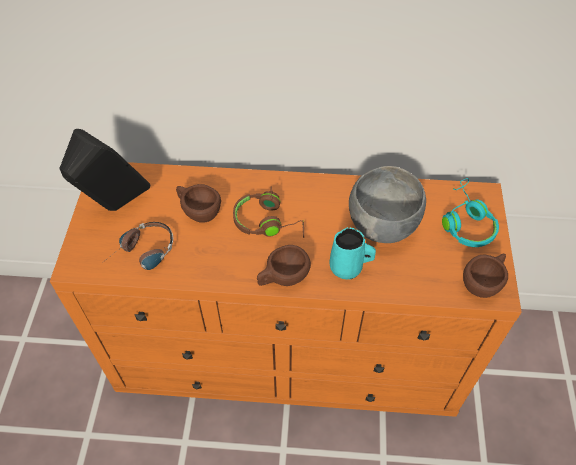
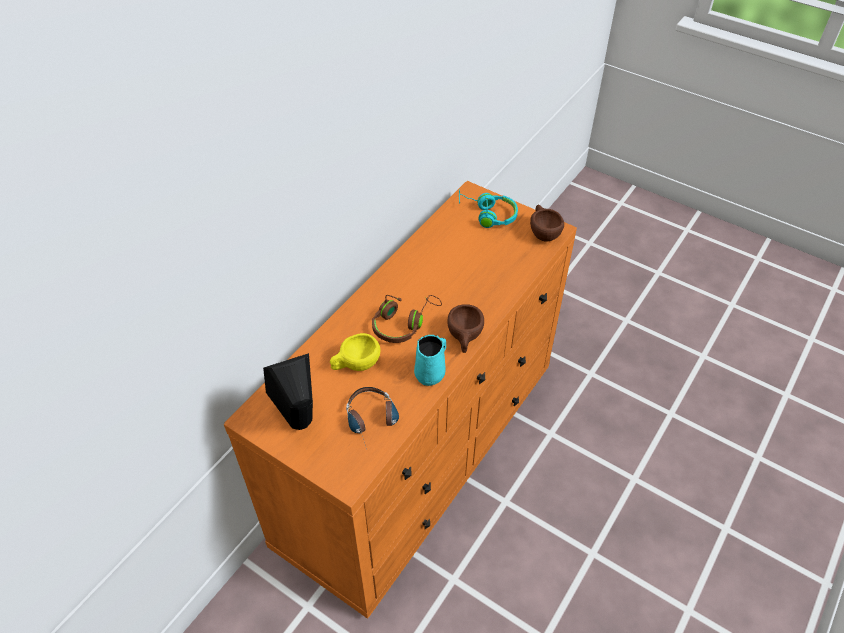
camera: 60 degrees left, 5 degrees down
brown cup [176,184,221,223] -> yellow cup [330,333,381,371]
turquoise mug [329,227,376,279] -> turquoise mug moved to [414,335,446,386]
grey bowl [349,166,426,243] -> none

